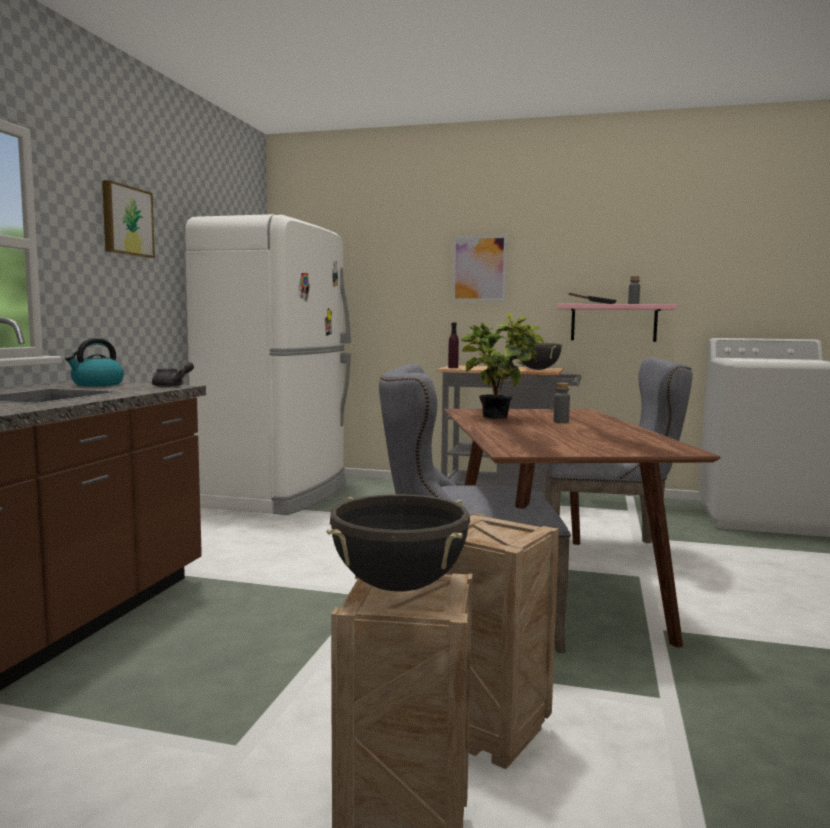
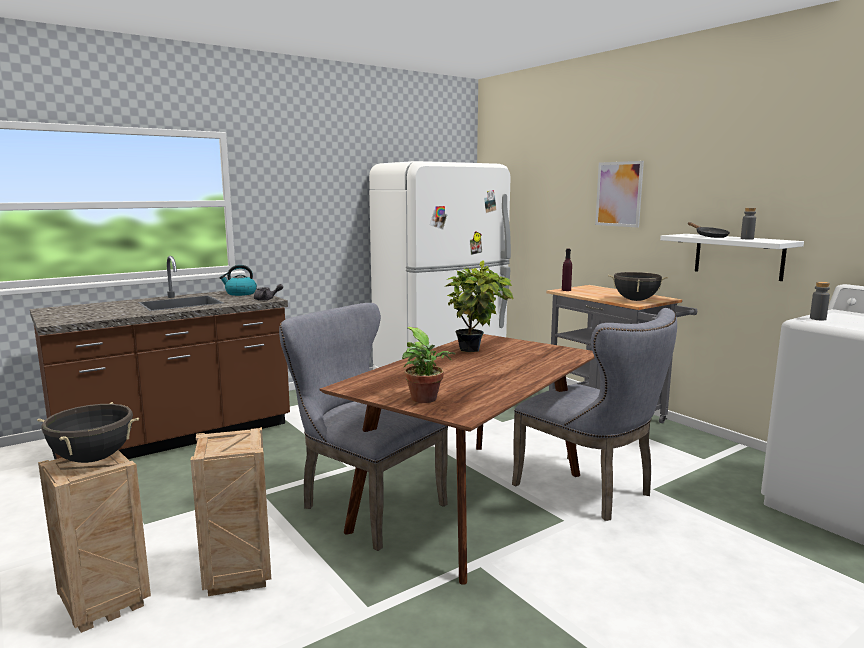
camera: 40 degrees right, 5 degrees up
picture [102,180,155,258] -> none
grey bottle [554,383,570,423] -> grey bottle moved to [810,282,830,321]
pink shelf [557,304,677,342] -> white shelf [660,234,804,281]
none -> potted plant [402,327,456,403]

